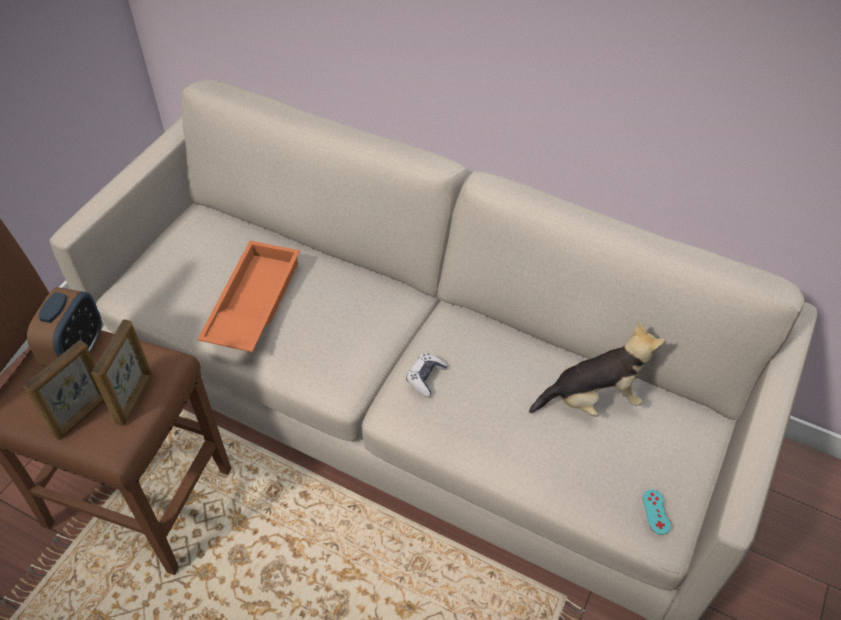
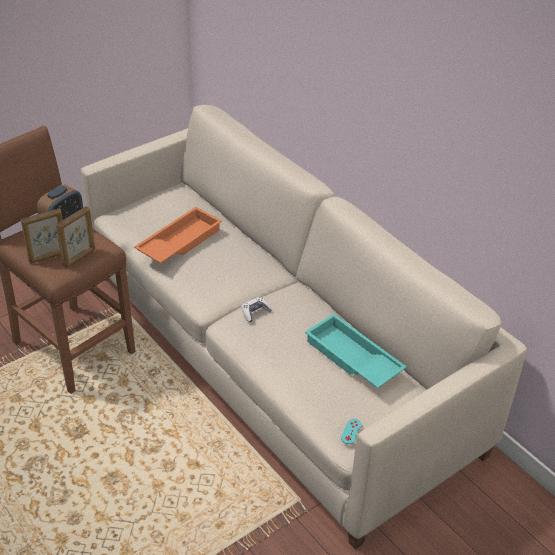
camera: 25 degrees right, 10 degrees down
plush toy [529,321,665,417] -> turquoise tray [305,314,407,388]

